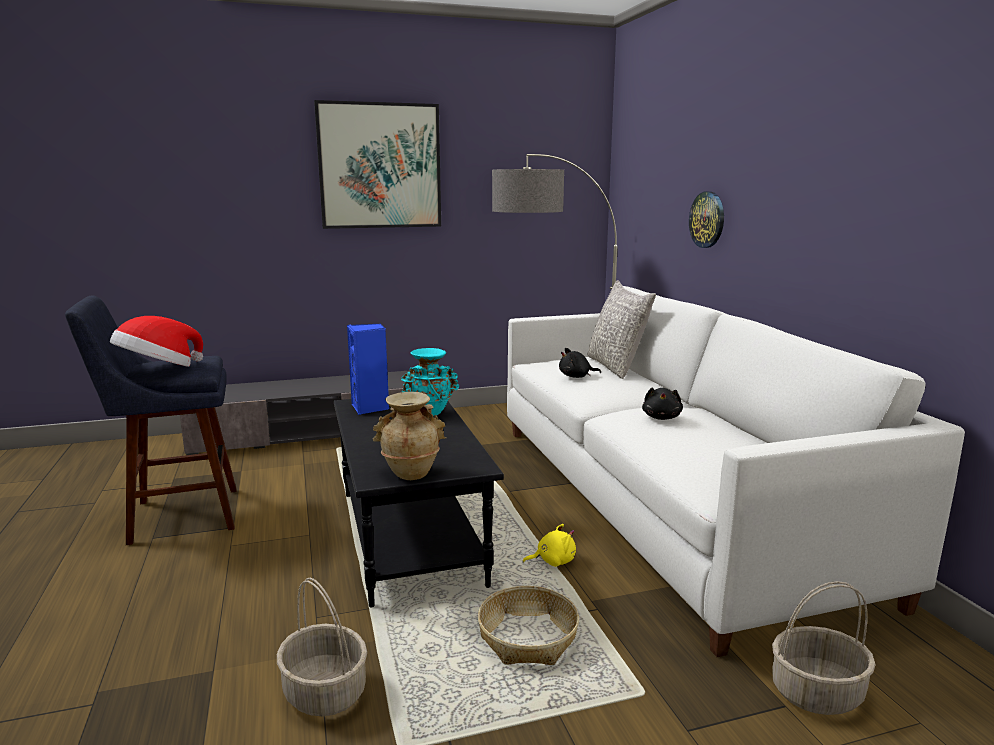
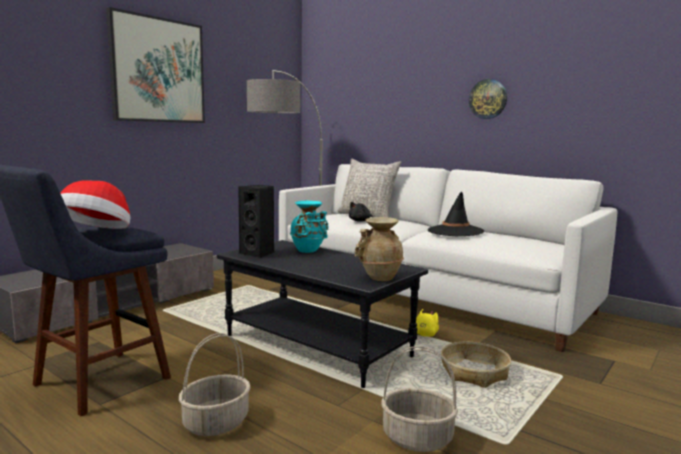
camera: 35 degrees left, 5 degrees down
blue speaker [347,324,389,415] -> black speaker [238,185,274,258]
black plush toy [642,388,683,420] -> black hat [428,192,484,236]
wall clock [689,191,724,248] -> wall clock moved to [469,79,507,119]
basket [772,581,876,715] -> basket moved to [179,333,251,436]

